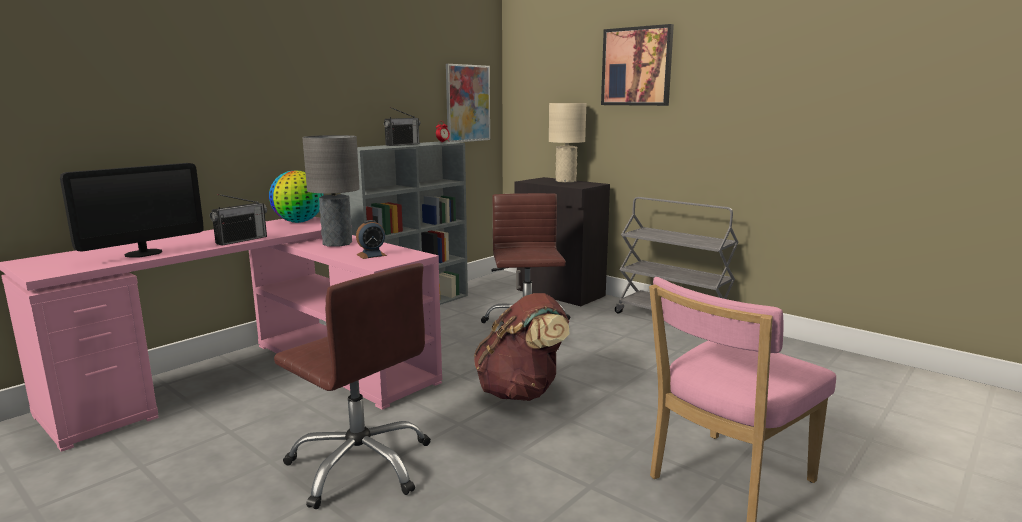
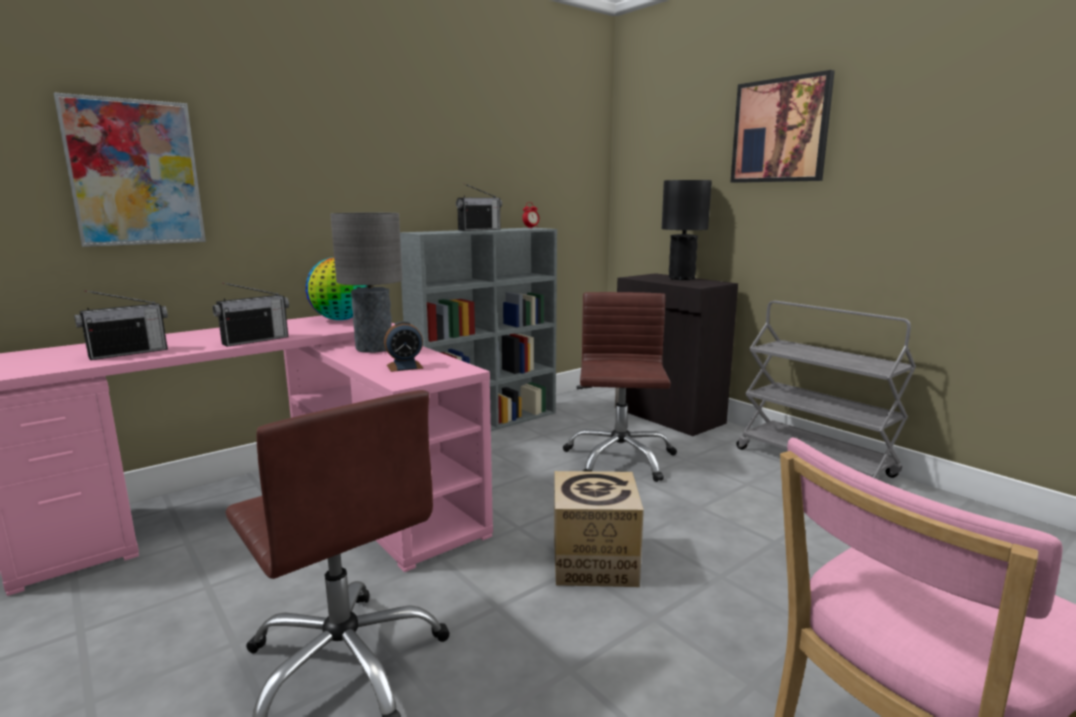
camera: 10 degrees right, 0 degrees up
monitor [60,163,204,258] -> radio [74,290,168,360]
picture [446,64,490,142] -> picture moved to [54,92,206,247]
brown backpack [474,293,570,401] -> cardboard box [554,471,644,587]
beige table lamp [549,103,586,183] -> black table lamp [662,180,712,280]

